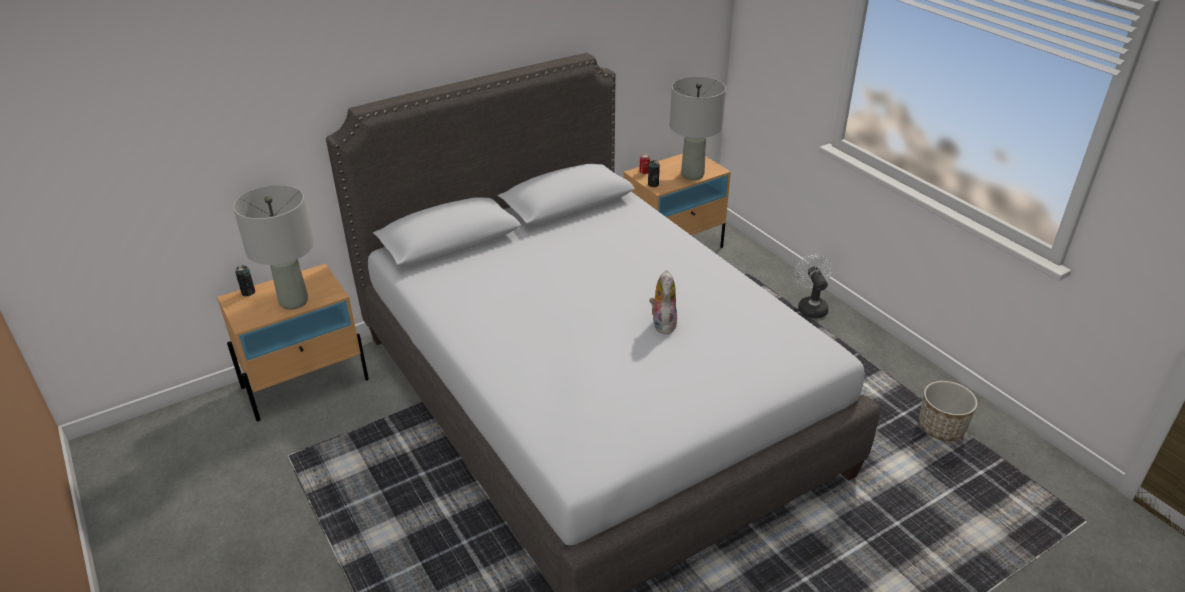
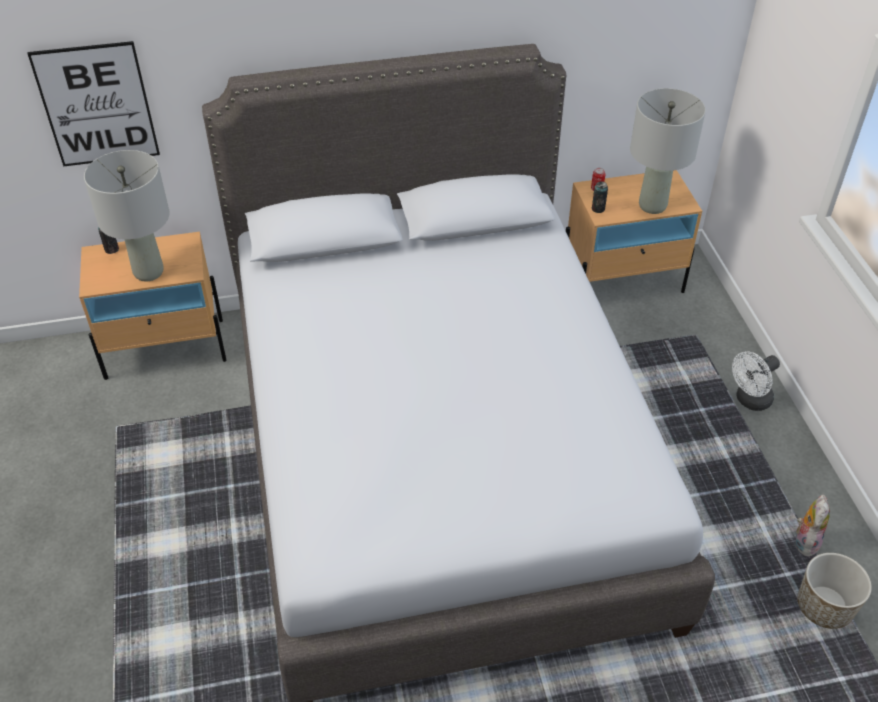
camera: 20 degrees right, 10 degrees up
plush toy [649,270,677,335] -> plush toy moved to [796,494,830,558]
white fan [794,255,832,318] -> white fan turned 135 degrees counterclockwise [732,351,780,411]
none -> picture [27,41,160,166]

